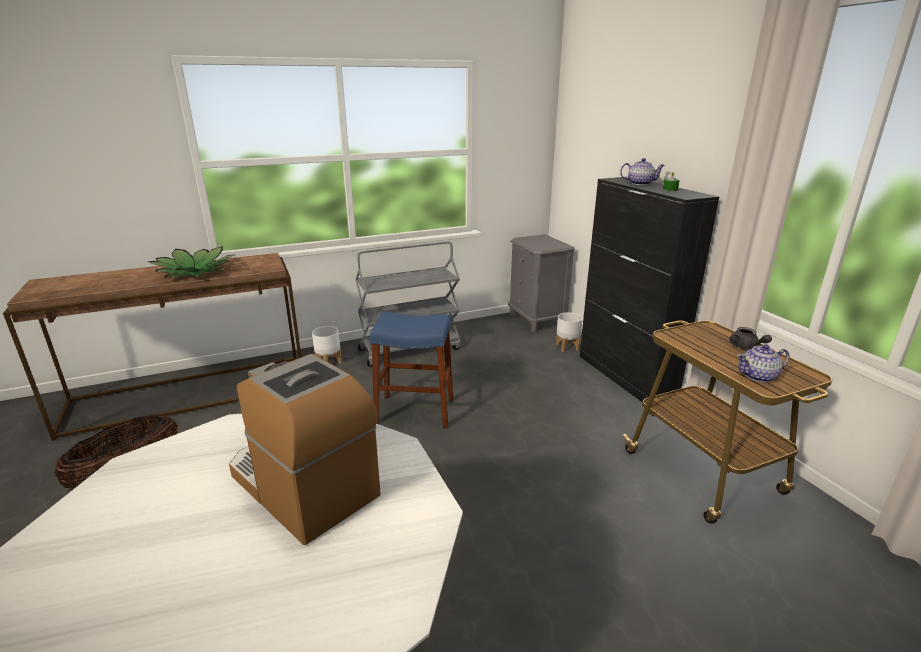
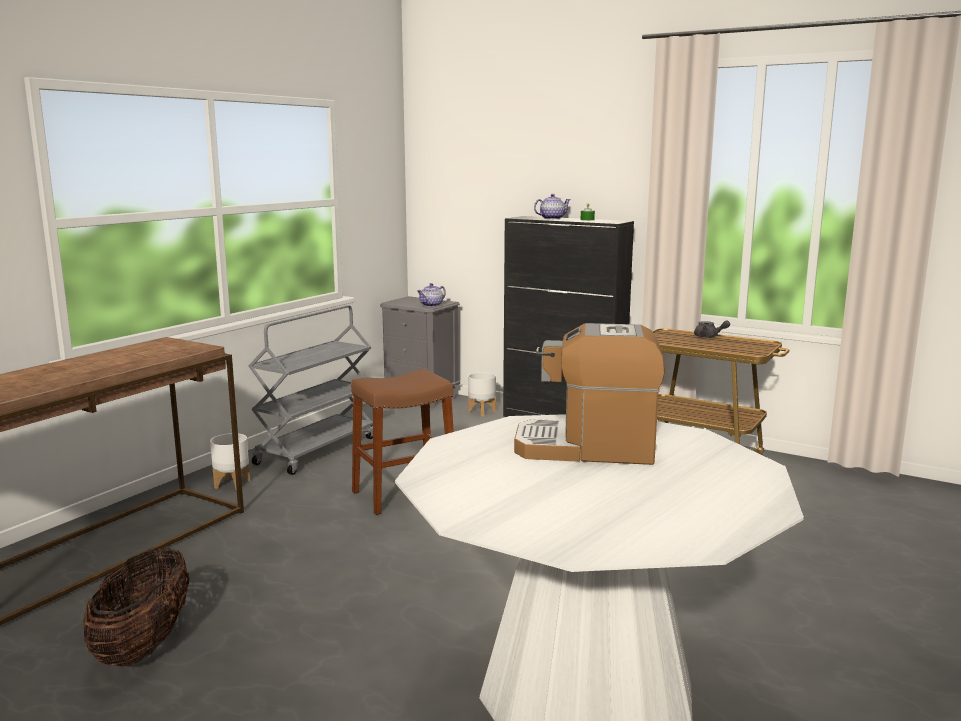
camera: 35 degrees left, 10 degrees down
potted plant [149,246,236,278] -> none
blue stool [370,312,454,428] -> brown stool [351,369,454,515]
teapot [737,344,790,382] -> teapot moved to [417,283,446,307]

